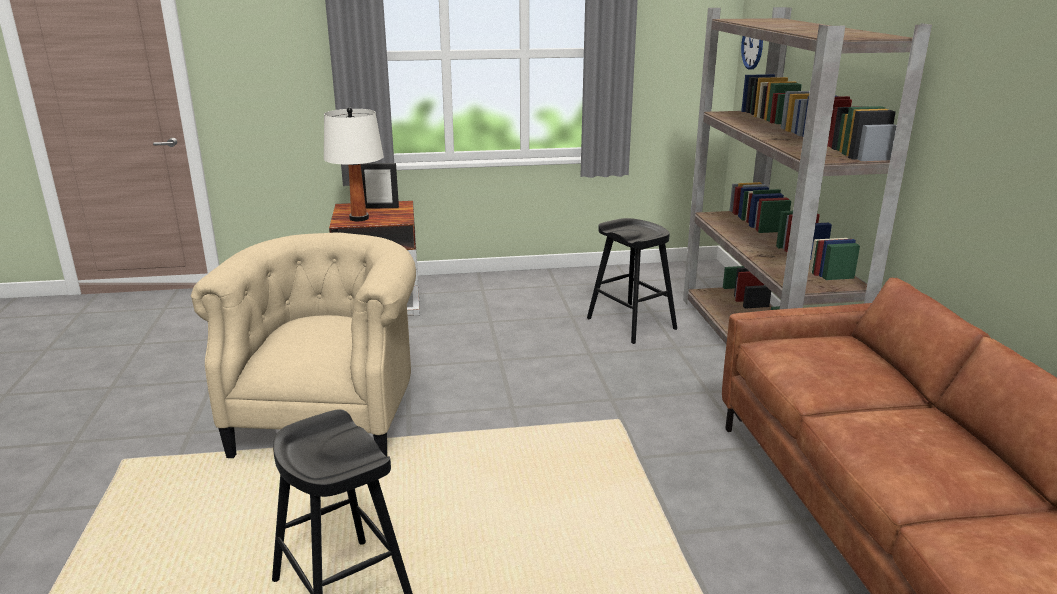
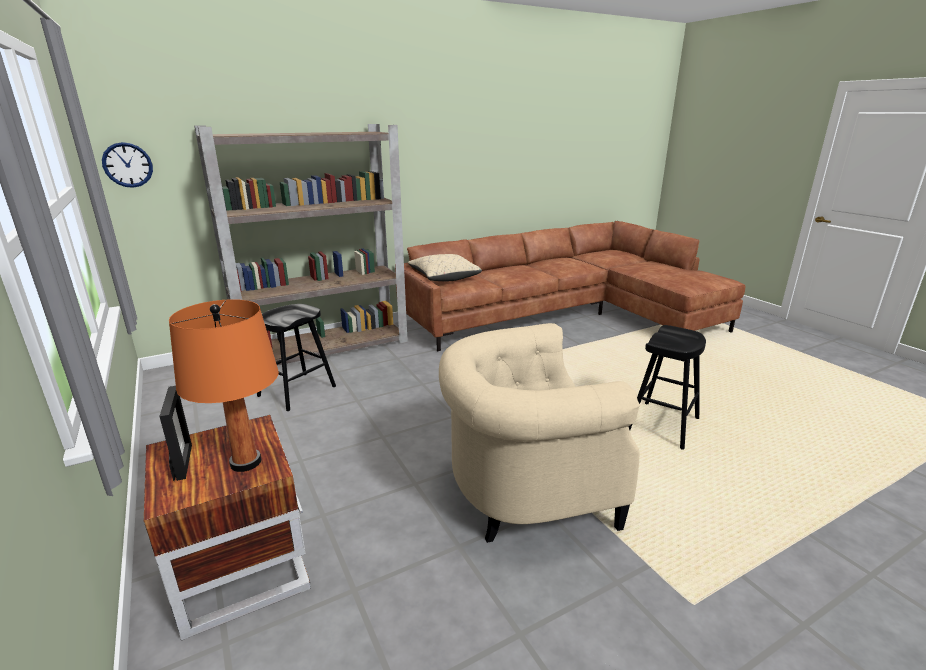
camera: 110 degrees left, 0 degrees up
white table lamp [324,107,384,221] -> orange table lamp [169,299,279,472]
none -> beige pillow [408,254,482,281]

